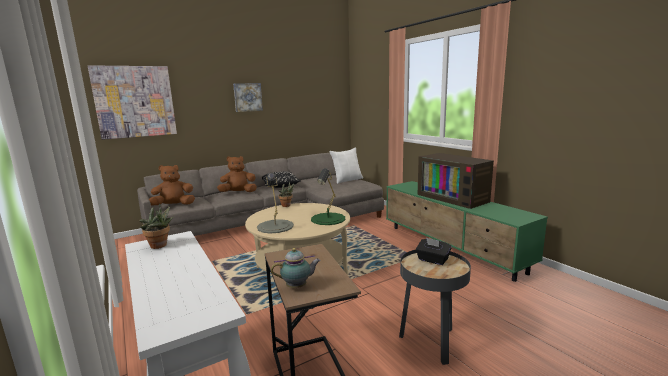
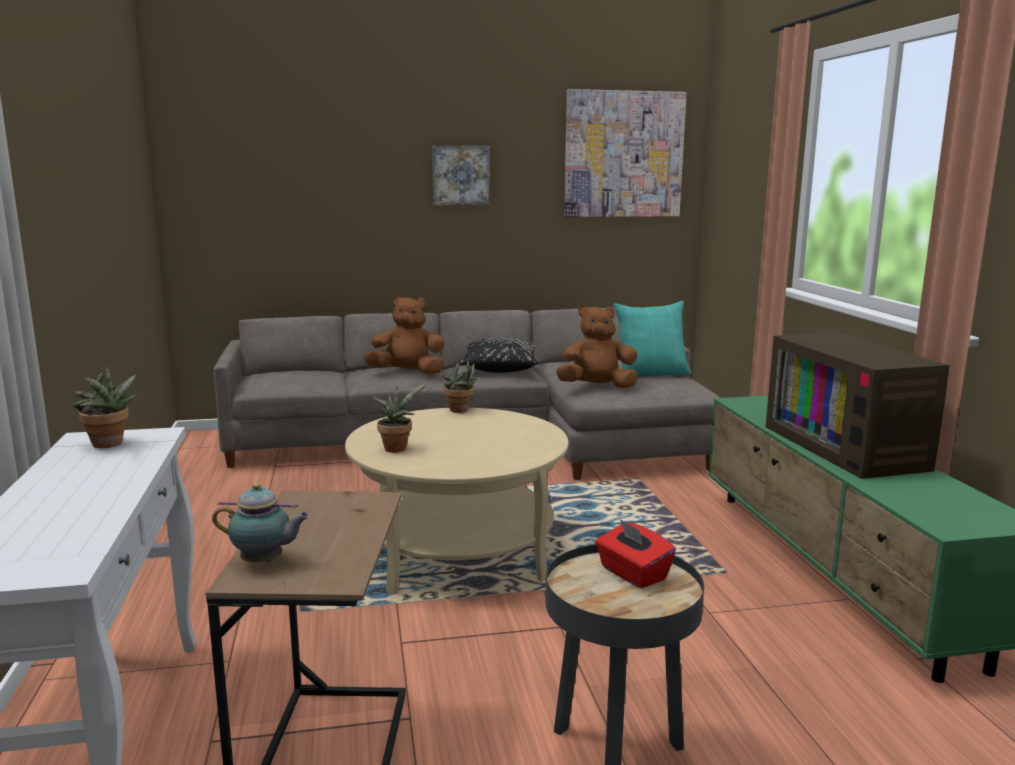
camera: 20 degrees right, 0 degrees up
picture [88,65,177,140] -> picture moved to [564,89,687,217]
brown plush toy [148,165,195,205] -> brown plush toy moved to [556,305,638,388]
grey table lamp [257,173,294,233] -> potted plant [372,382,428,453]
green table lamp [311,169,345,225] -> none
white pillow [329,147,363,184] -> turquoise pillow [613,301,691,377]
black tissue box [416,238,452,265] -> red tissue box [595,519,676,588]

